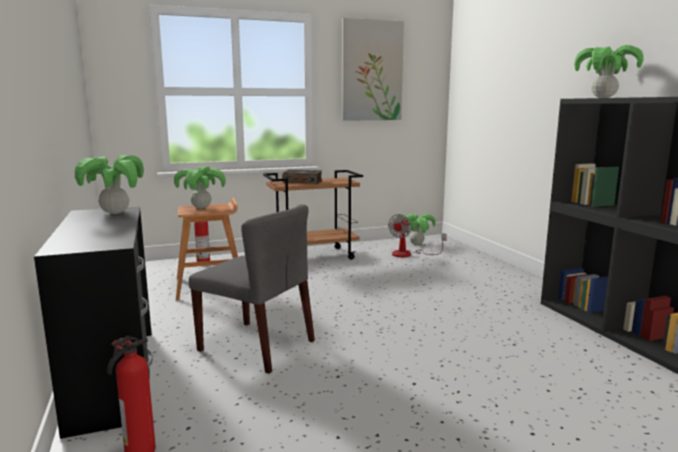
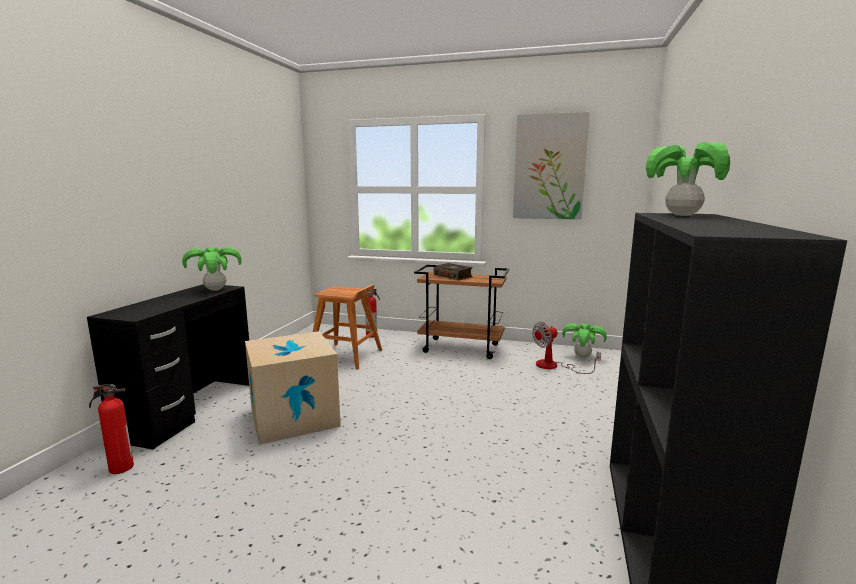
camera: 35 degrees right, 0 degrees up
potted plant [174,166,226,209] -> none
grey chair [189,204,315,374] -> cardboard box [245,331,341,445]

